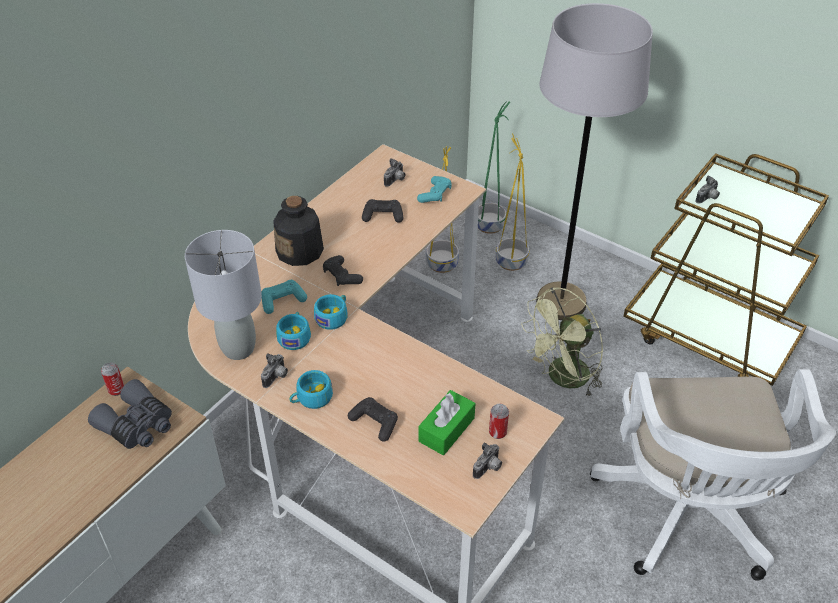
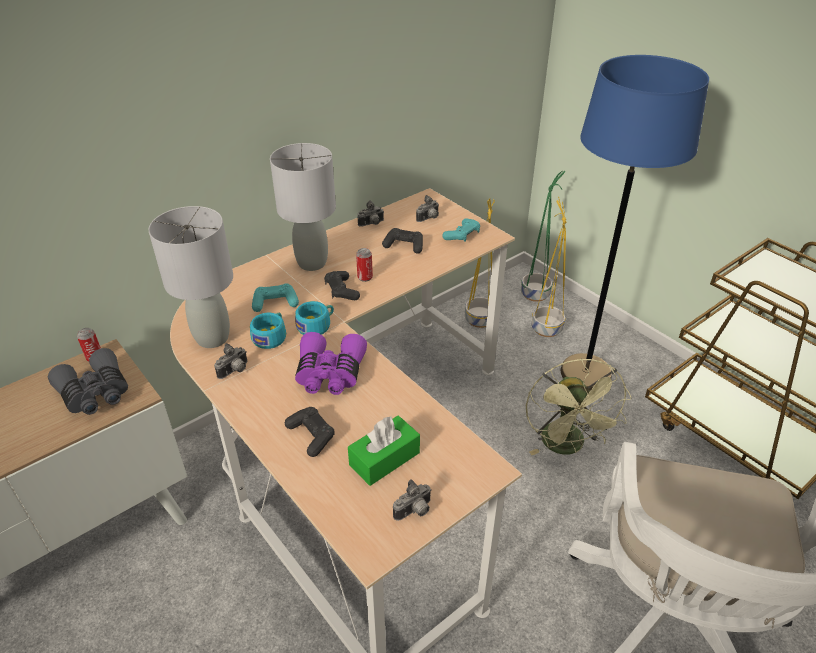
camera: 15 degrees right, 5 degrees down
bottle [273,196,324,266] -> grey table lamp [270,143,336,271]
turquoise cup [289,370,333,409] -> none
can [489,404,509,439] -> can moved to [356,248,373,282]
green fan [521,287,603,398] -> green fan turned 75 degrees counterclockwise [526,358,631,455]
grey floor lamp [536,3,653,320] -> blue floor lamp [561,55,709,391]
camera [695,175,720,204] -> camera moved to [357,200,384,227]
none -> purple binoculars [295,332,367,395]

